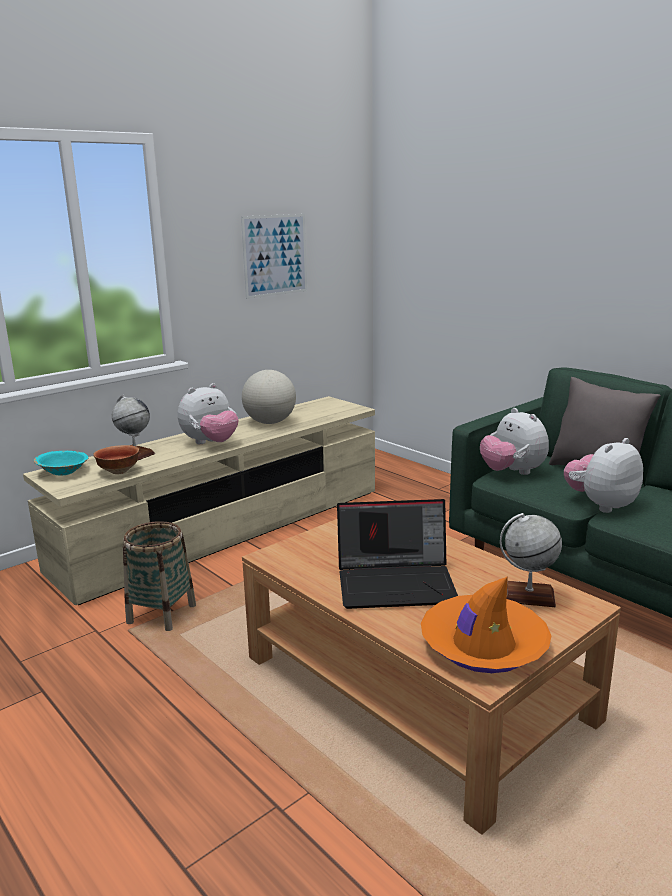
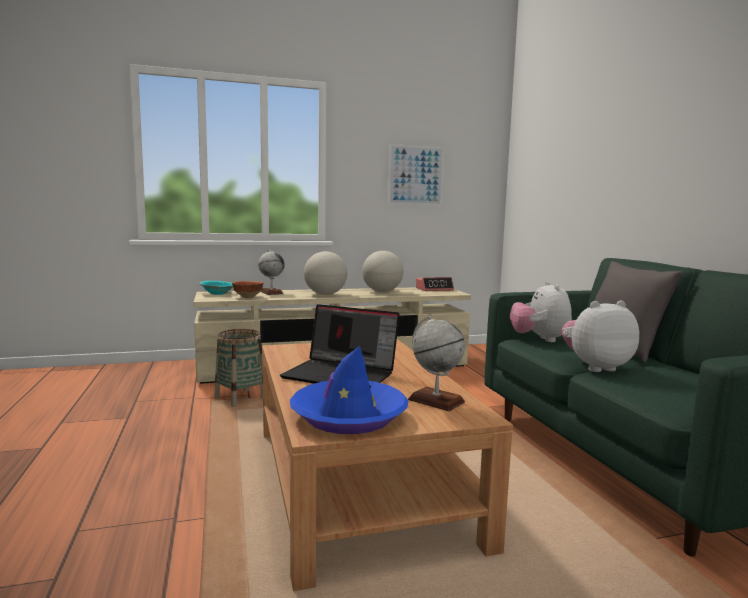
camera: 25 degrees right, 10 degrees down
plush toy [178,383,239,444] -> globe [304,251,347,295]
orange hat [421,577,551,673] -> blue hat [290,346,408,434]
none -> alarm clock [416,277,454,291]

